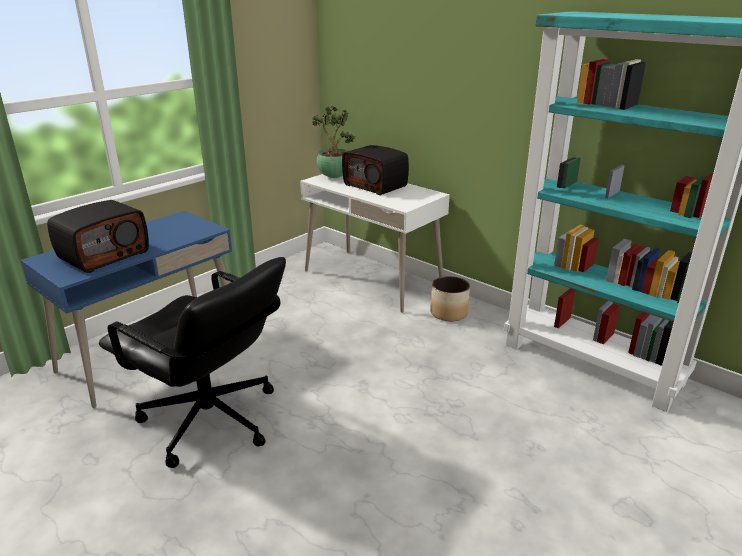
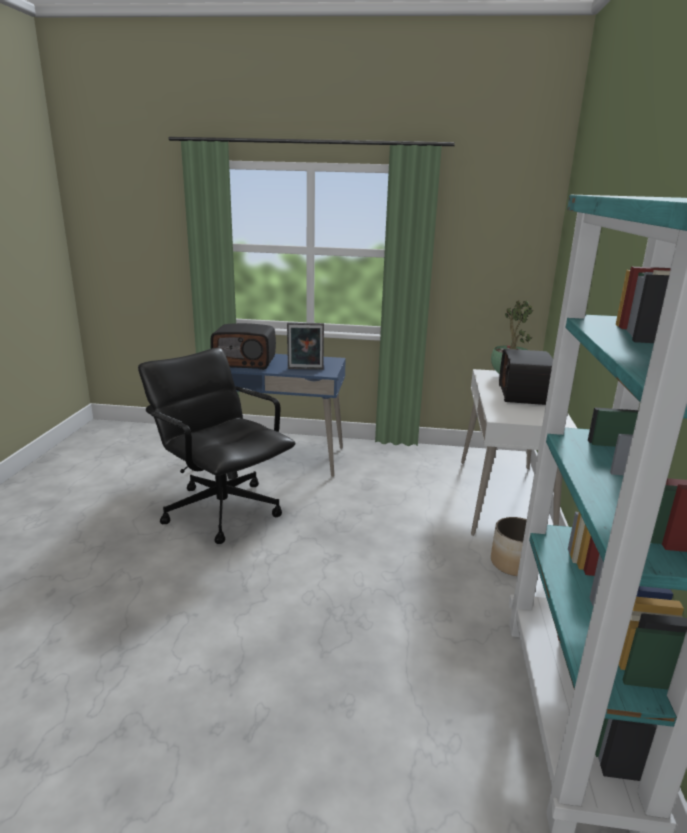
camera: 55 degrees right, 5 degrees down
black office chair [99,257,286,468] -> black office chair turned 135 degrees clockwise [138,348,296,544]
none -> picture frame [287,322,324,370]

